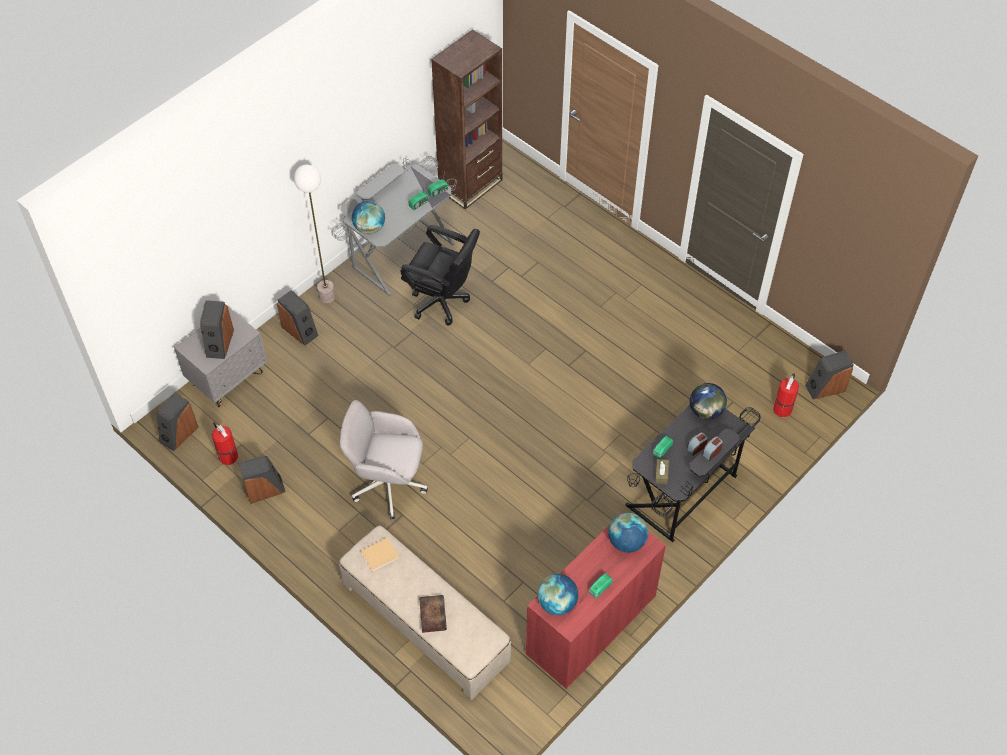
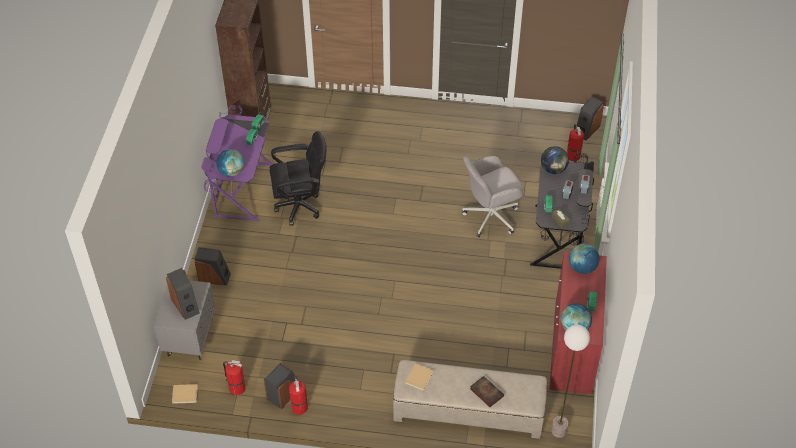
camera: 35 degrees left, 5 degrees down
speaker [156,393,198,451] -> beige book [172,384,198,404]
floor lamp [294,165,335,303] -> floor lamp moved to [551,325,590,438]
grey desk [331,156,457,296] -> purple desk [201,105,274,221]
grey office chair [340,400,428,519] -> grey office chair moved to [462,156,523,237]
none -> fire extinguisher [289,376,308,415]

